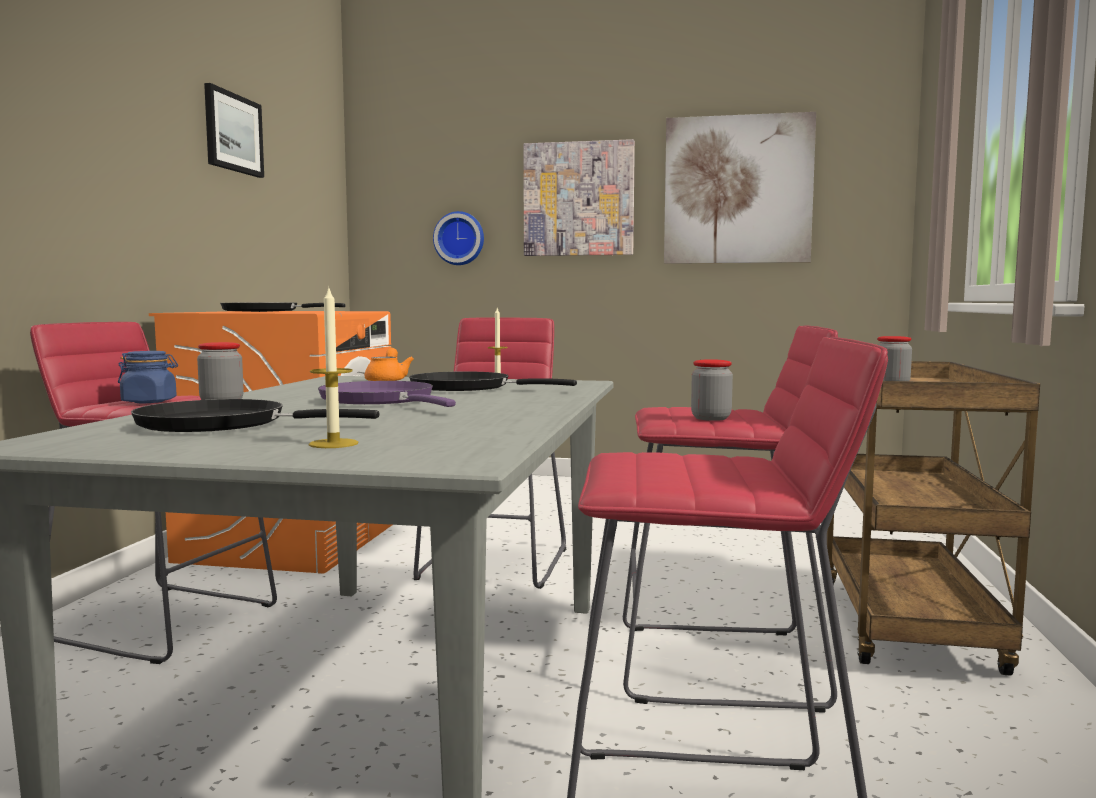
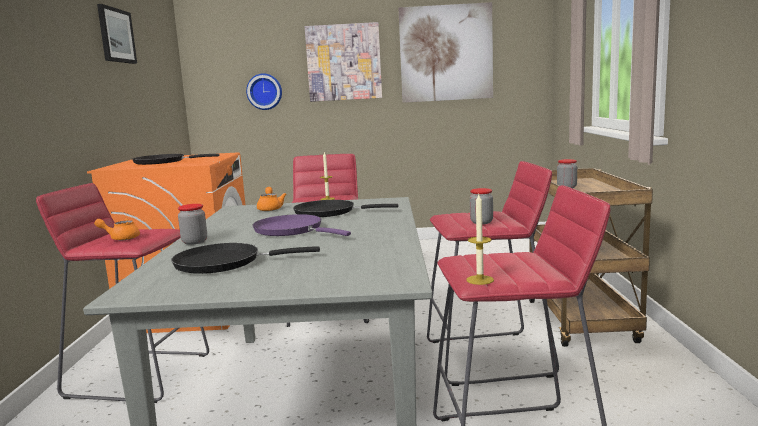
camera: 10 degrees left, 5 degrees up
blue jar [118,351,178,403] -> orange teapot [94,218,140,240]
candle [309,286,358,448] -> candle moved to [466,194,494,285]

